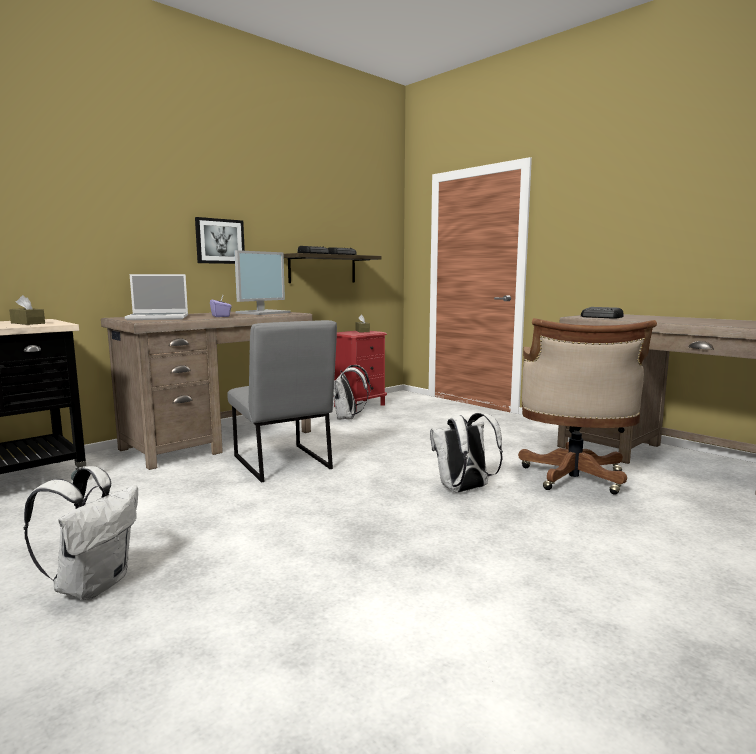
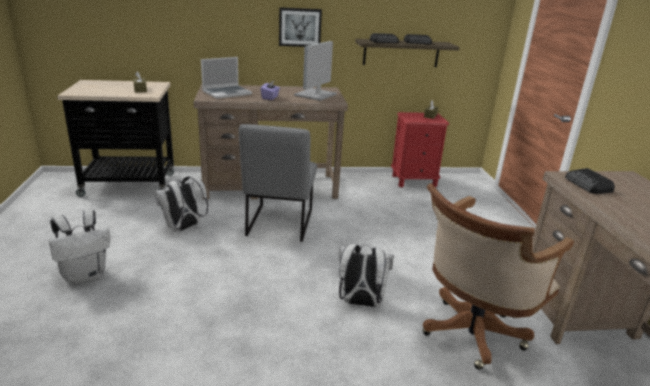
camera: 35 degrees right, 15 degrees up
laptop [125,274,188,320] -> laptop turned 60 degrees counterclockwise [201,57,252,99]
monitor [234,250,291,315] -> monitor turned 135 degrees clockwise [294,41,337,101]
white backpack [333,365,371,420] -> white backpack moved to [154,176,208,232]

